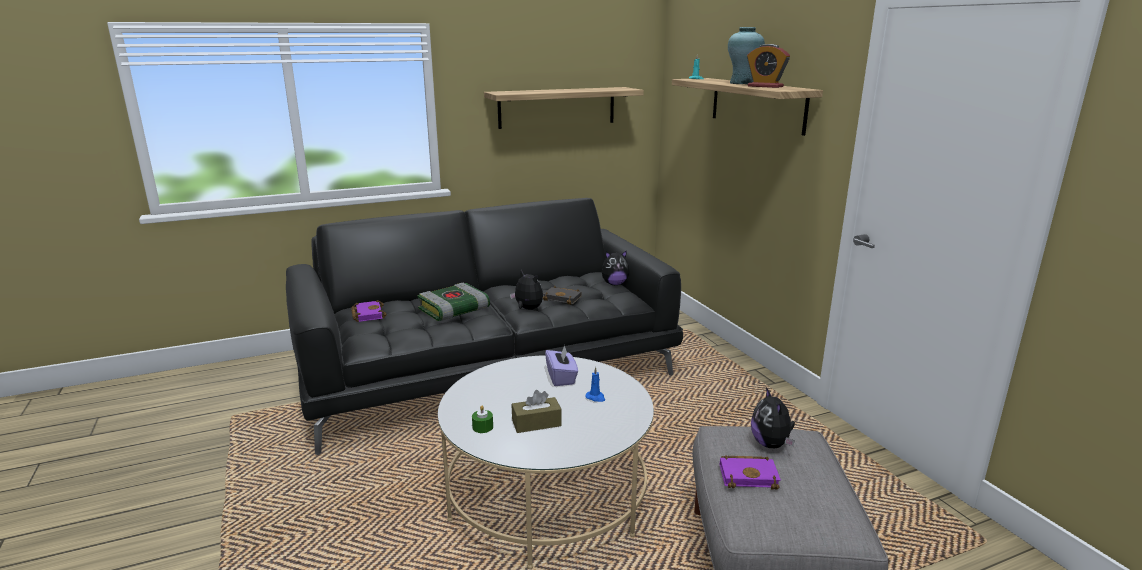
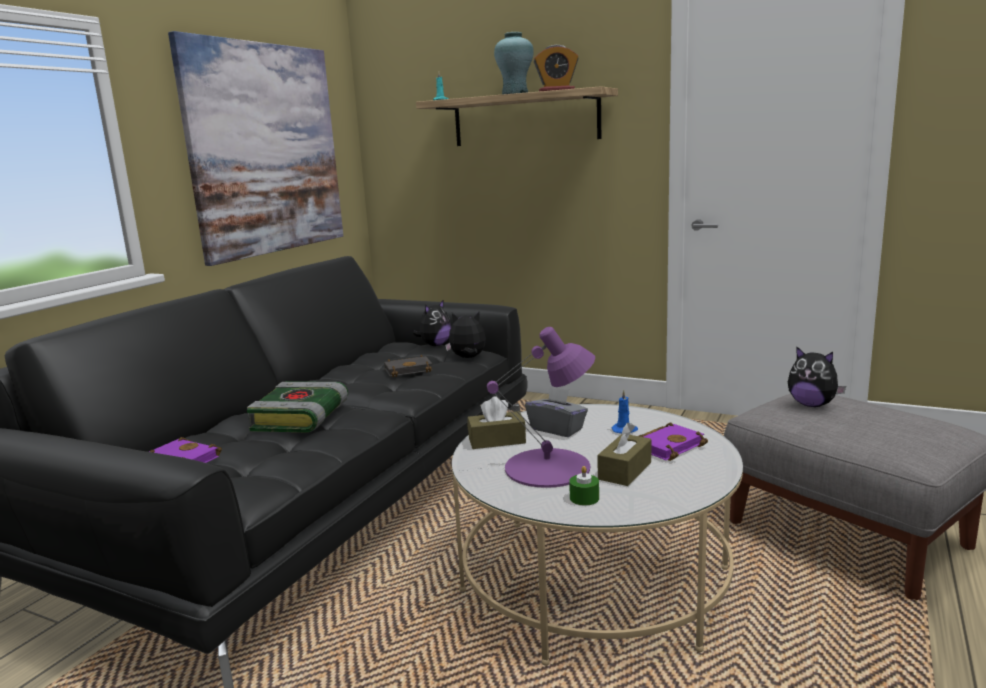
camera: 40 degrees left, 5 degrees down
shelf [484,87,644,129] -> picture [168,31,343,266]
plush toy [510,270,543,310] -> plush toy moved to [445,311,486,358]
purple tissue box [545,345,578,386] -> grey tissue box [525,386,588,437]
purple book [720,455,781,490] -> purple book moved to [639,422,708,461]
none -> brown tissue box [467,396,526,449]
none -> purple table lamp [487,327,595,488]

